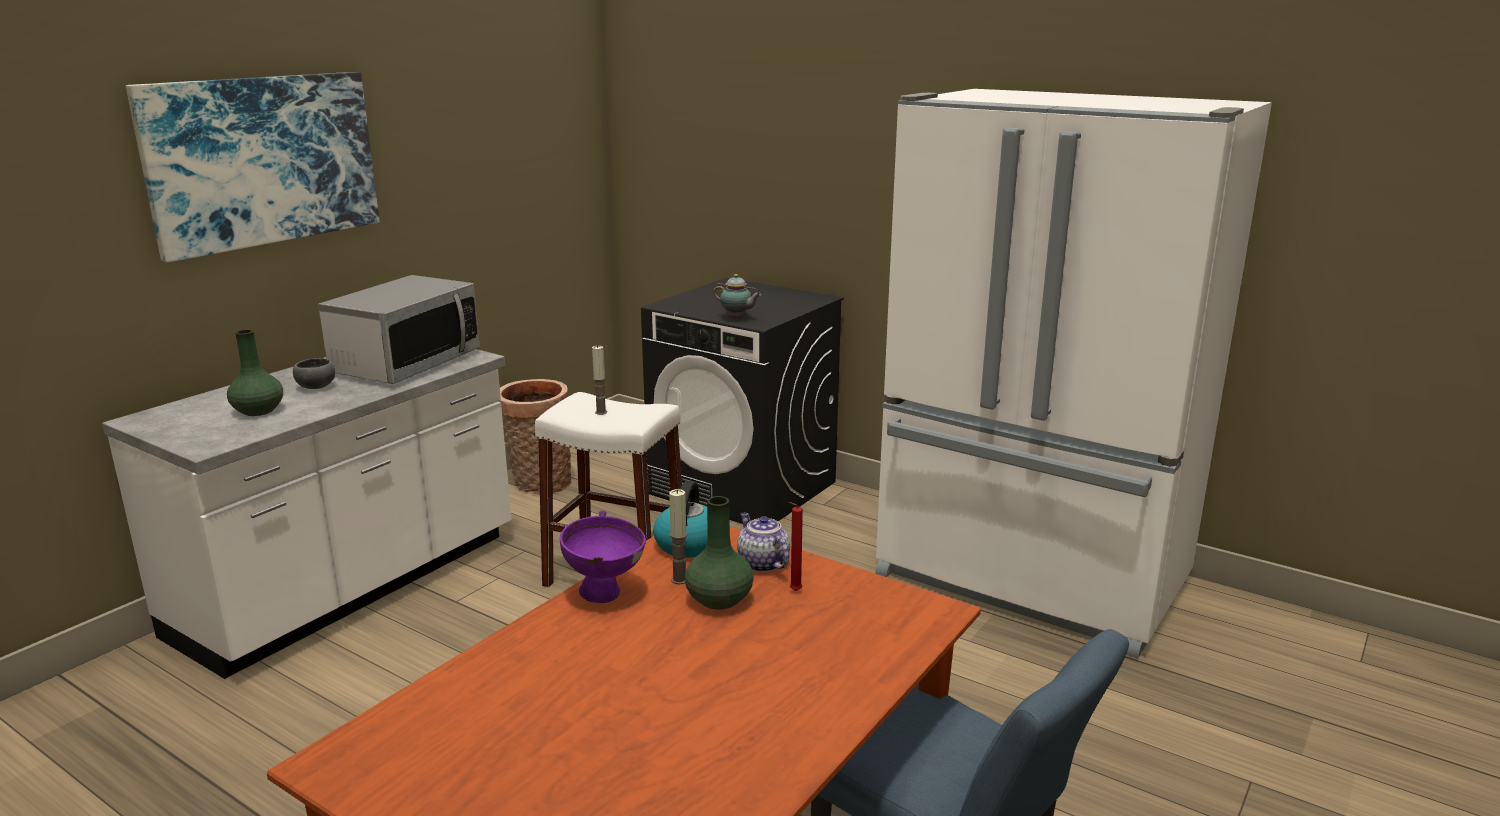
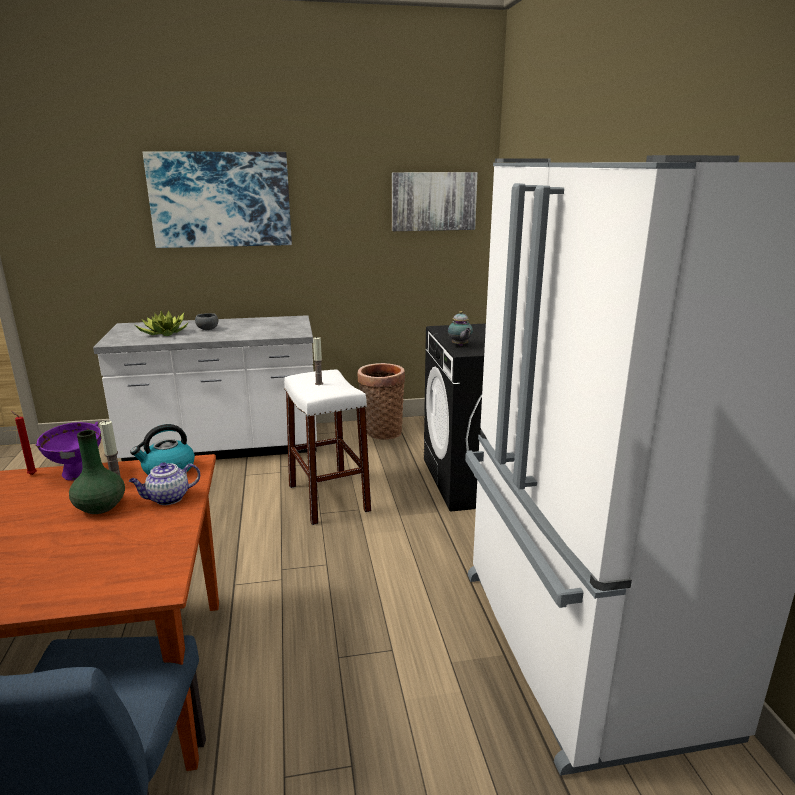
camera: 45 degrees right, 0 degrees up
green vase [227,329,283,416] -> potted plant [135,311,188,336]
microwave [318,275,480,384] -> none
teapot [737,512,790,572] -> teapot turned 135 degrees counterclockwise [129,462,200,505]
red candle [789,502,803,591] -> red candle moved to [11,411,37,475]
none -> picture [392,172,478,231]

